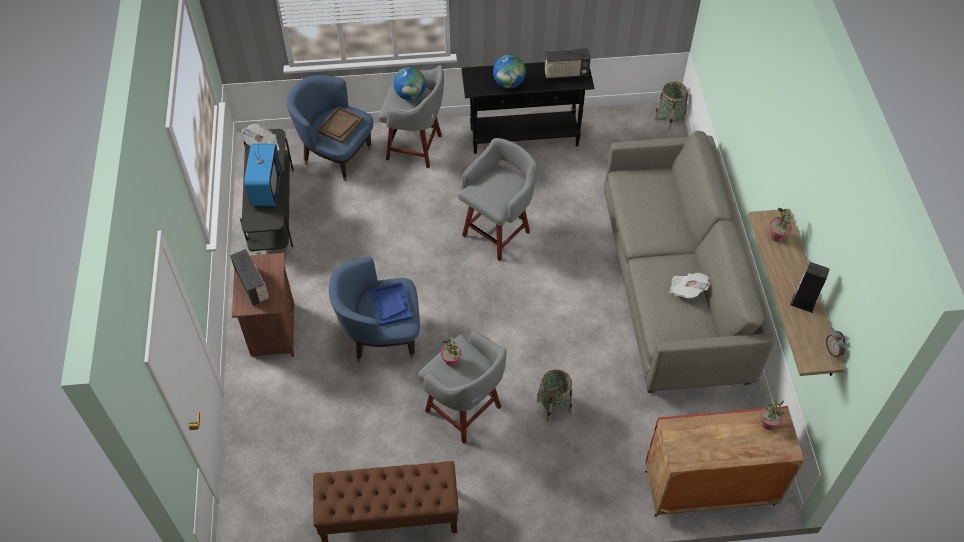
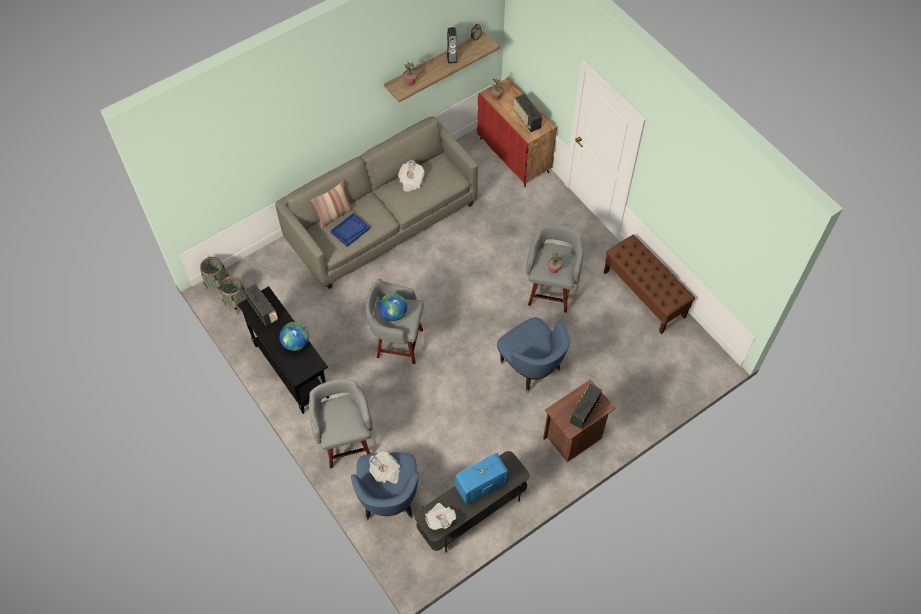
camera: 120 degrees left, 5 degrees up
brown tray [317,106,364,144] -> newspaper [369,451,401,484]
blue tray [370,282,412,326] -> blue tray moved to [330,213,370,247]
globe [393,67,426,100] -> globe moved to [379,293,407,321]
basket [536,369,572,422] -> basket moved to [220,276,247,315]
none -> pillow [311,182,354,228]
none -> radio [514,94,542,132]

